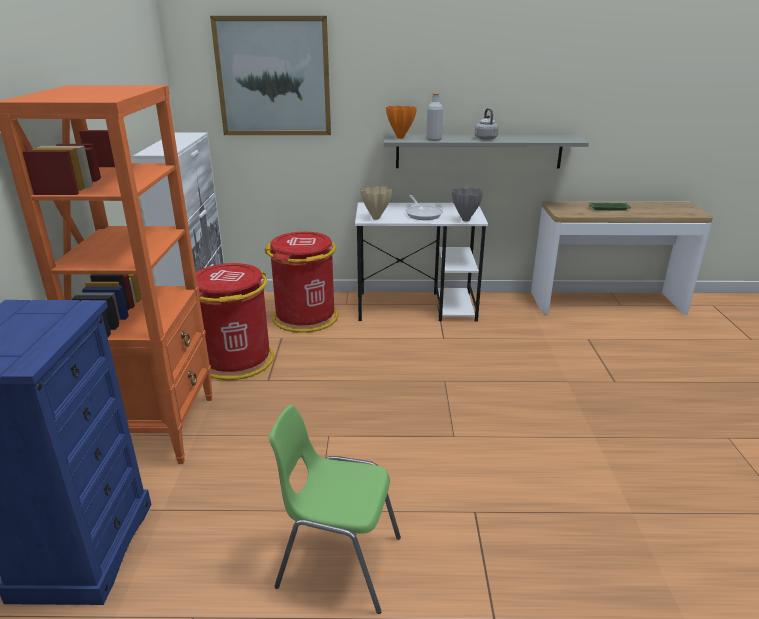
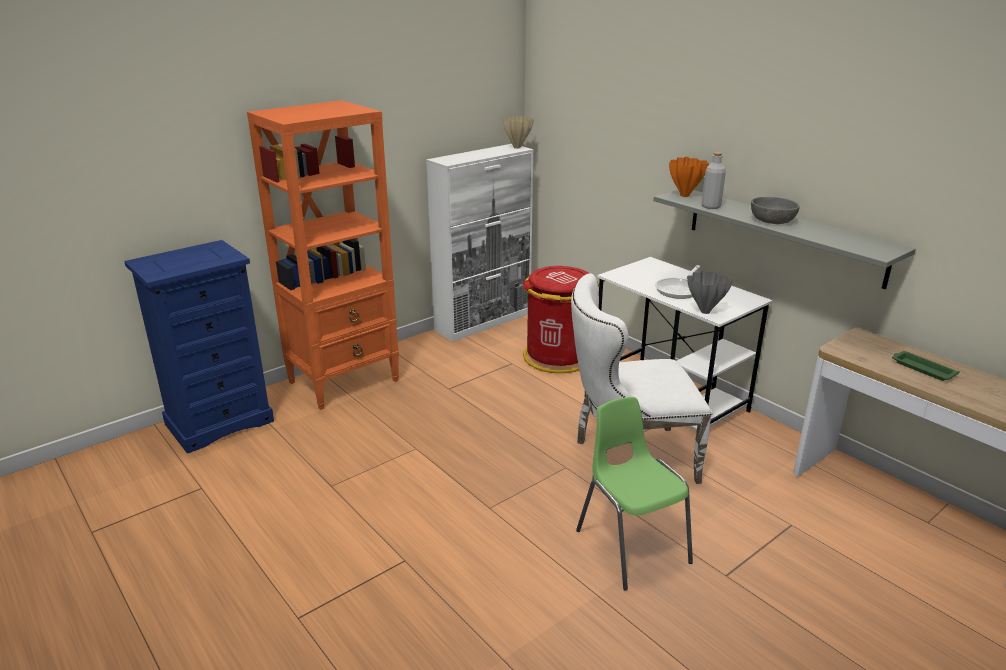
camera: 50 degrees right, 0 degrees up
red trash can [196,263,274,380] -> none
picture [210,16,331,135] -> none
green chair [269,405,401,614] -> green chair moved to [576,397,693,591]
beige vase [360,186,392,220] -> beige vase moved to [503,116,534,149]
grey kettle [475,108,499,140] -> grey bowl [751,197,800,224]
none -> white chair [571,273,712,486]

